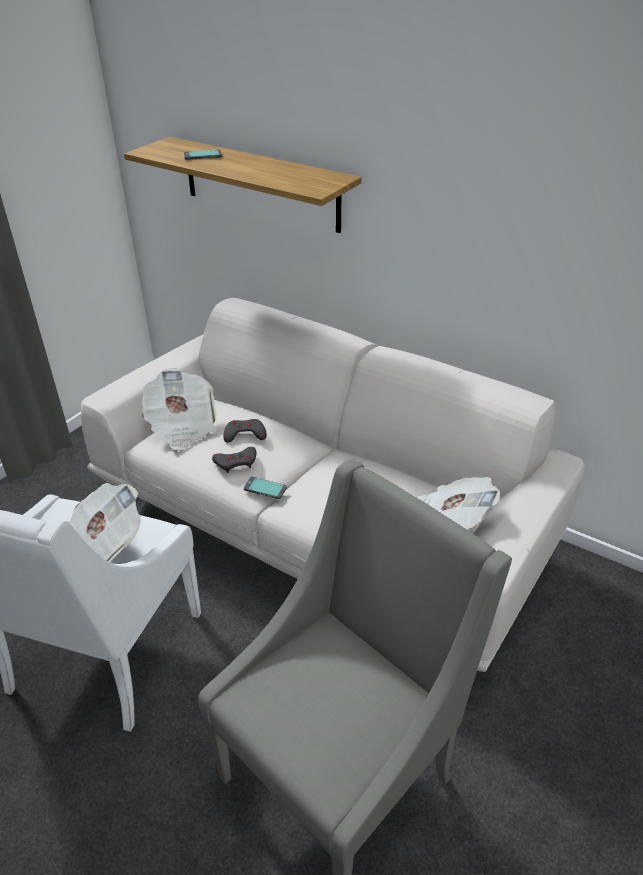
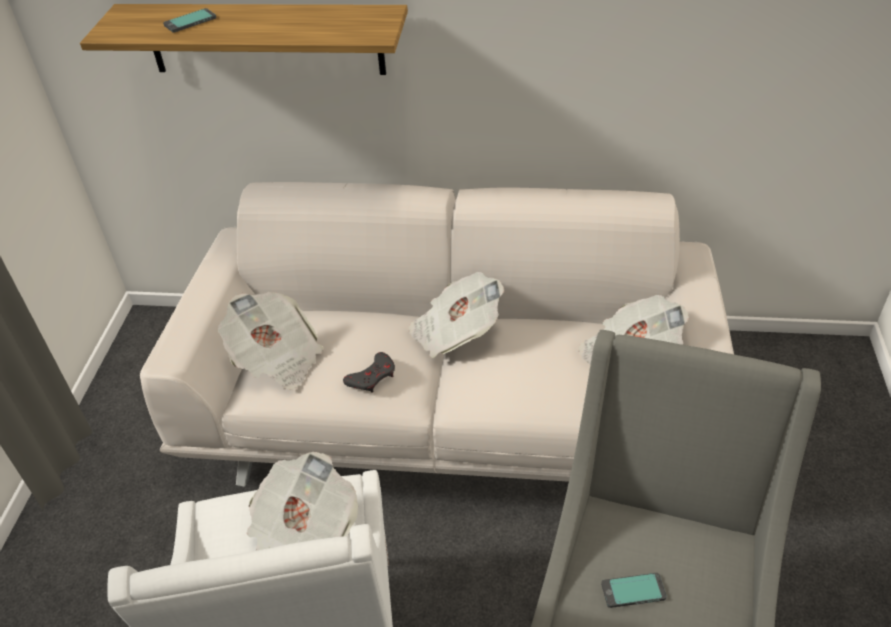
camera: 25 degrees left, 5 degrees up
grey game controller [223,419,267,443] -> none
phone [244,477,287,499] -> phone moved to [601,573,667,608]
none -> newspaper [408,272,504,358]

